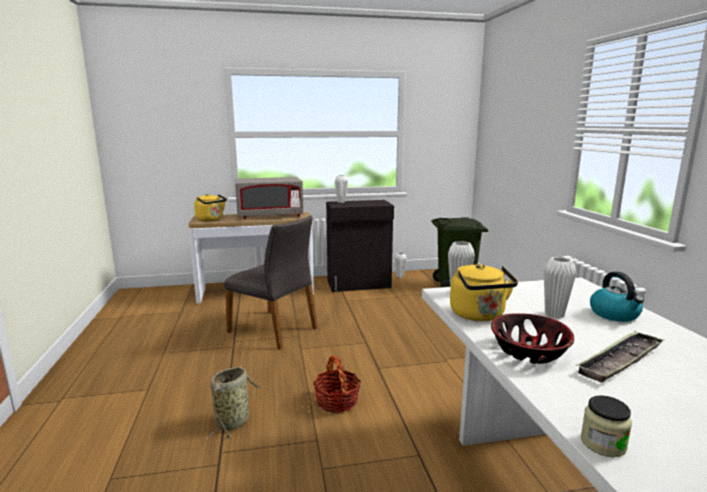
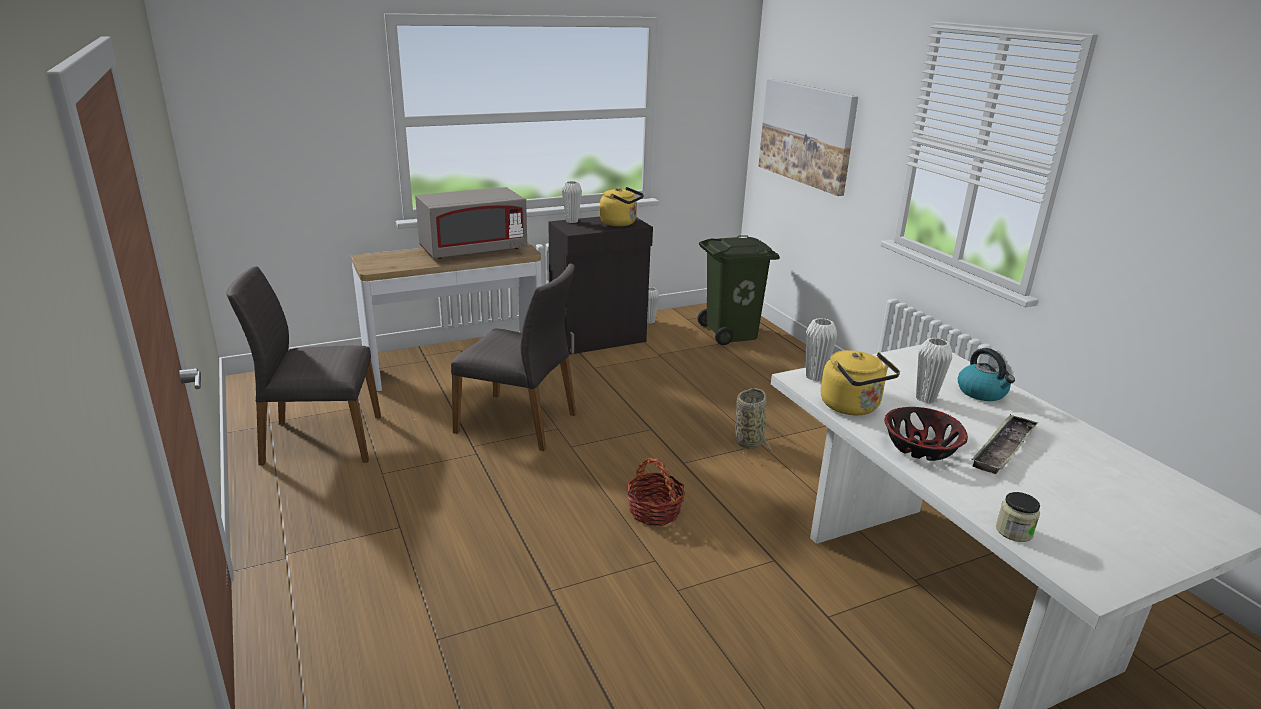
camera: 15 degrees left, 10 degrees up
yellow kettle [194,194,227,221] -> yellow kettle moved to [600,187,644,226]
basket [207,367,261,442] -> basket moved to [735,388,773,458]
none -> grey chair [226,266,381,465]
none -> picture [758,79,858,196]

